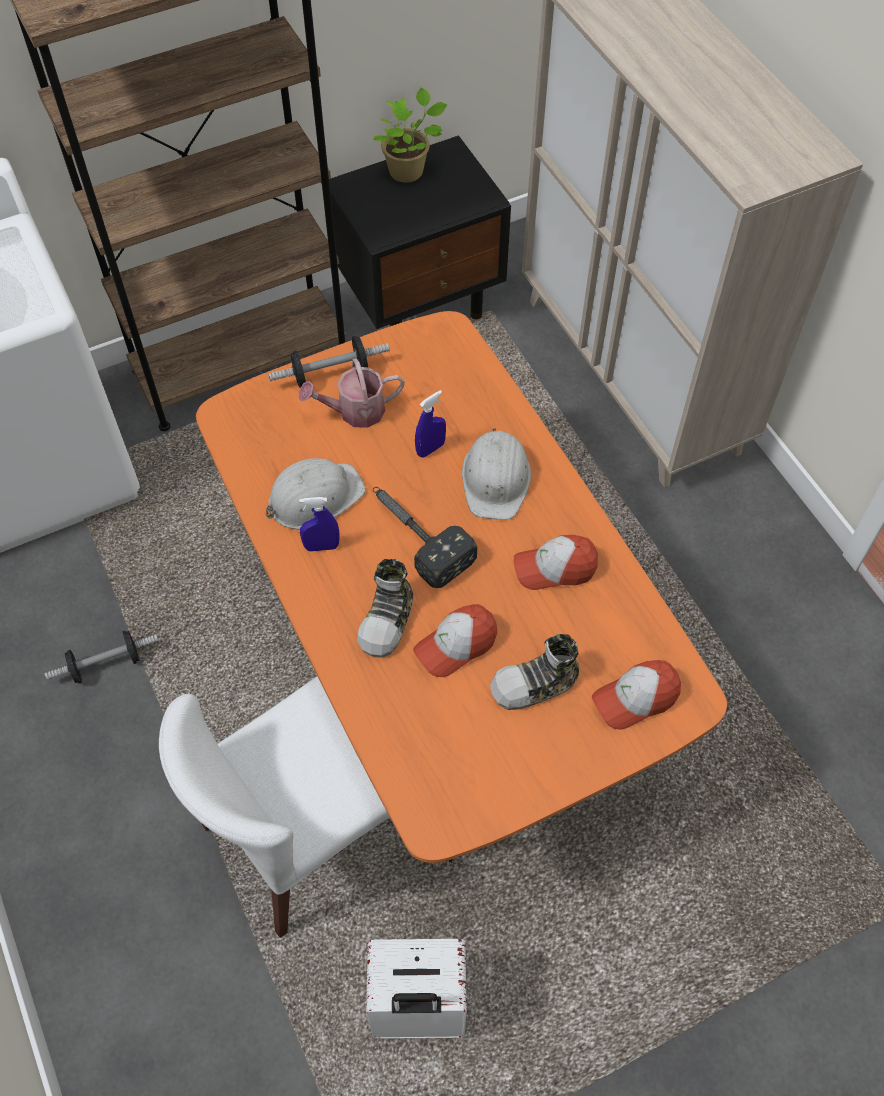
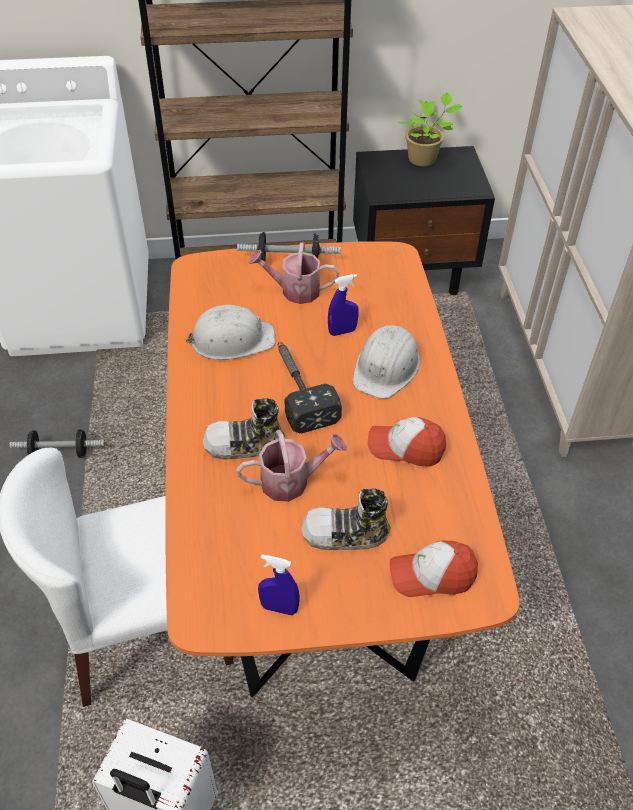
camera: 20 degrees right, 10 degrees down
blue spray bottle [299,497,340,552] -> blue spray bottle moved to [258,554,300,615]
shoe [357,559,414,658] -> shoe turned 45 degrees clockwise [202,398,285,459]
cap [413,604,497,677] -> watering can [237,430,347,502]

